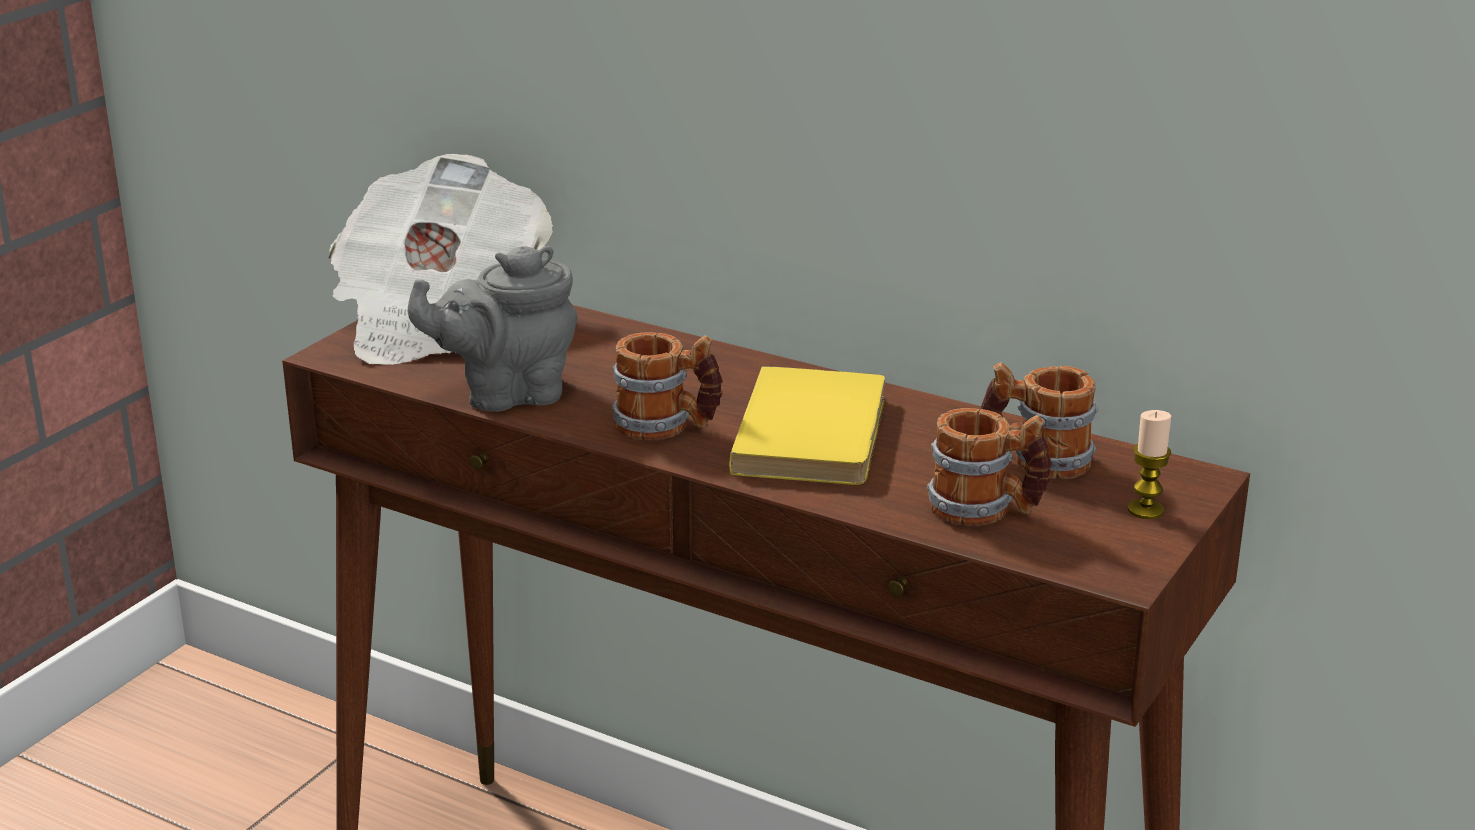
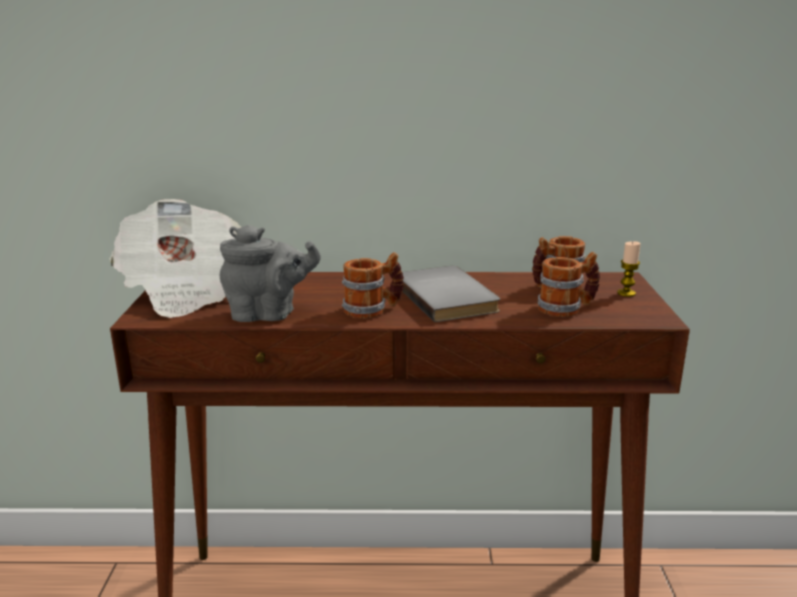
camera: 30 degrees left, 5 degrees down
grey teapot [408,246,578,412] -> grey teapot turned 135 degrees counterclockwise [220,225,321,322]
yellow book [729,366,885,485] -> grey book [402,266,500,322]

